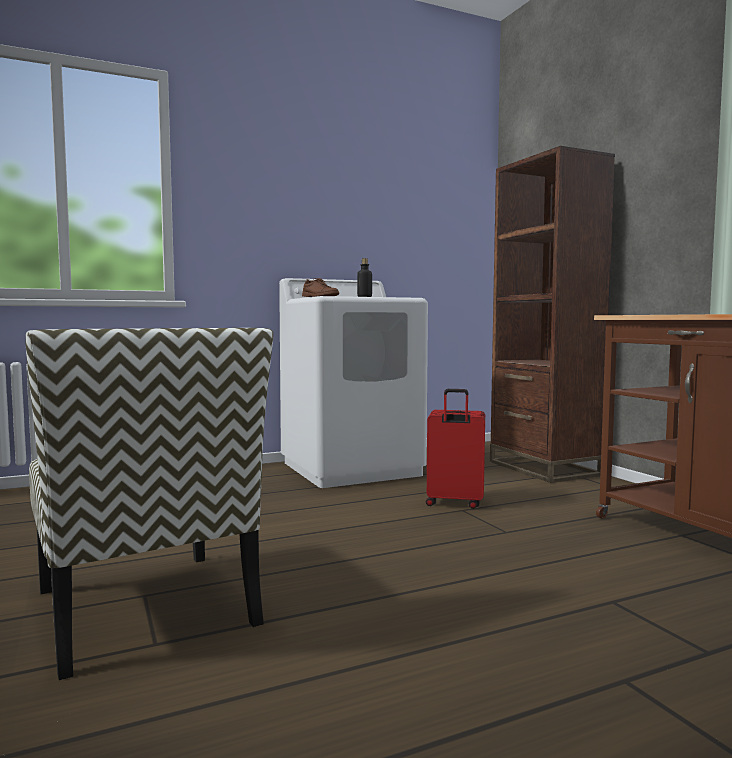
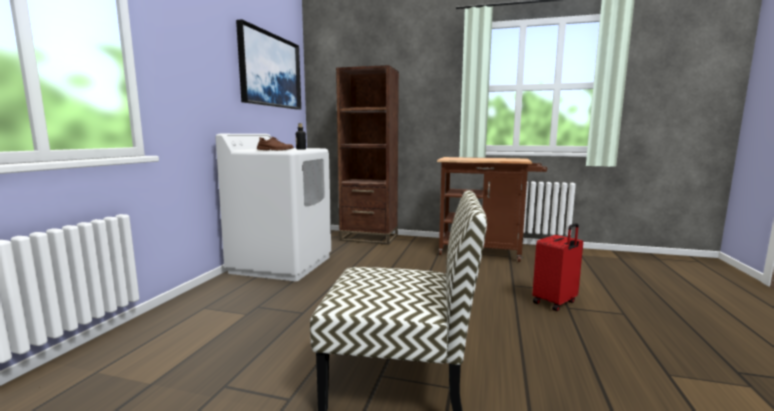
camera: 50 degrees left, 5 degrees up
red suitcase [426,389,485,509] -> red suitcase moved to [533,223,583,311]
none -> picture [236,19,301,110]

